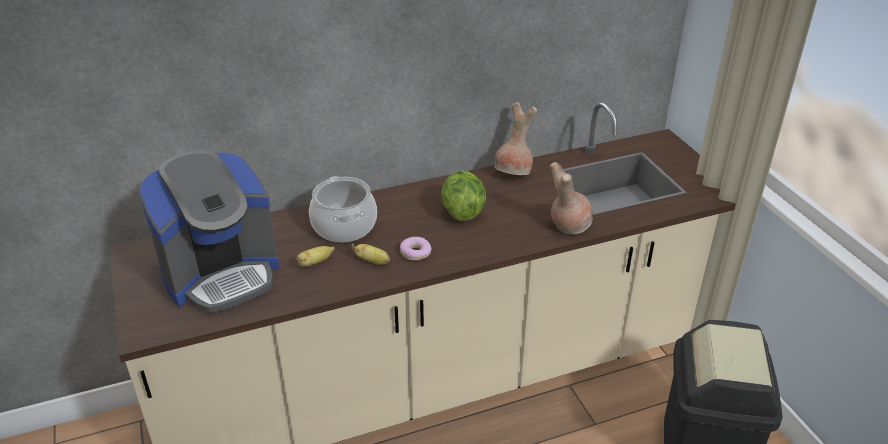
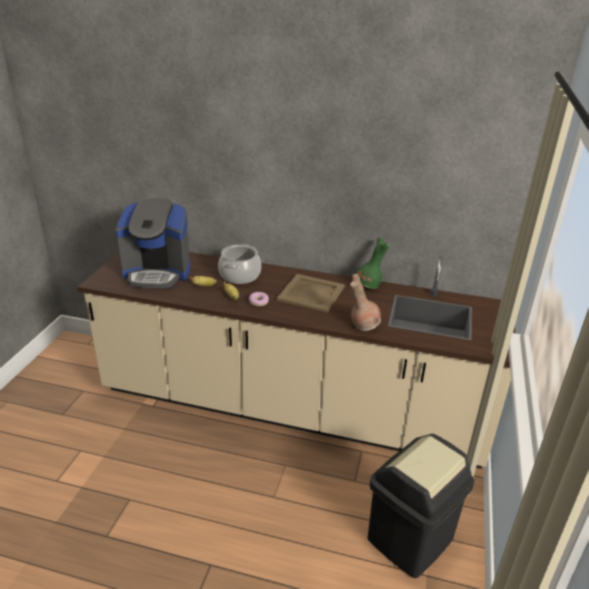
camera: 35 degrees right, 5 degrees down
lettuce [441,171,486,221] -> beige tray [277,274,345,313]
brown vase [495,102,537,175] -> green vase [356,238,390,289]

